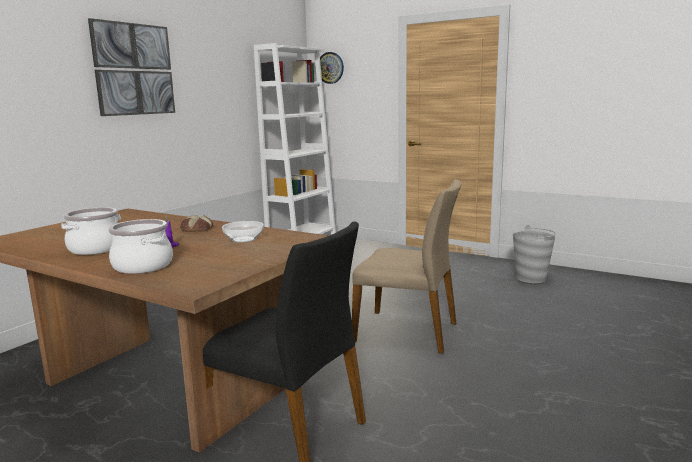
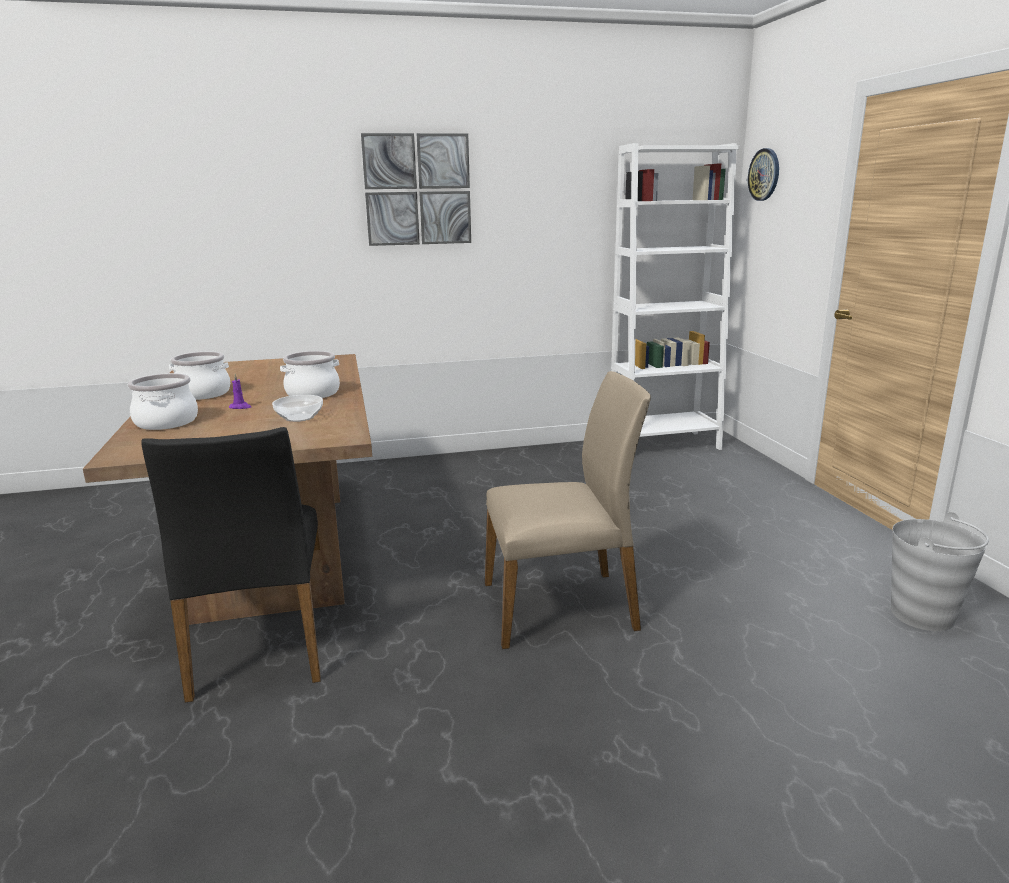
camera: 45 degrees right, 5 degrees up
bread [180,215,213,232] -> cooking pot [280,351,340,398]
beige chair [352,179,462,354] -> beige chair turned 75 degrees counterclockwise [485,371,651,649]

